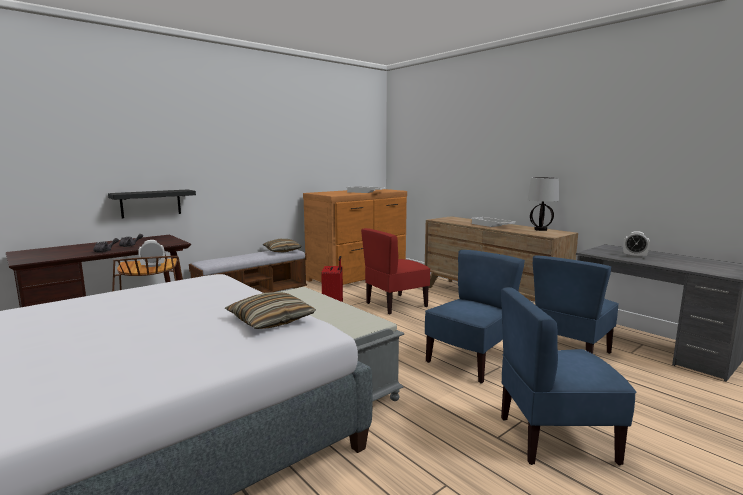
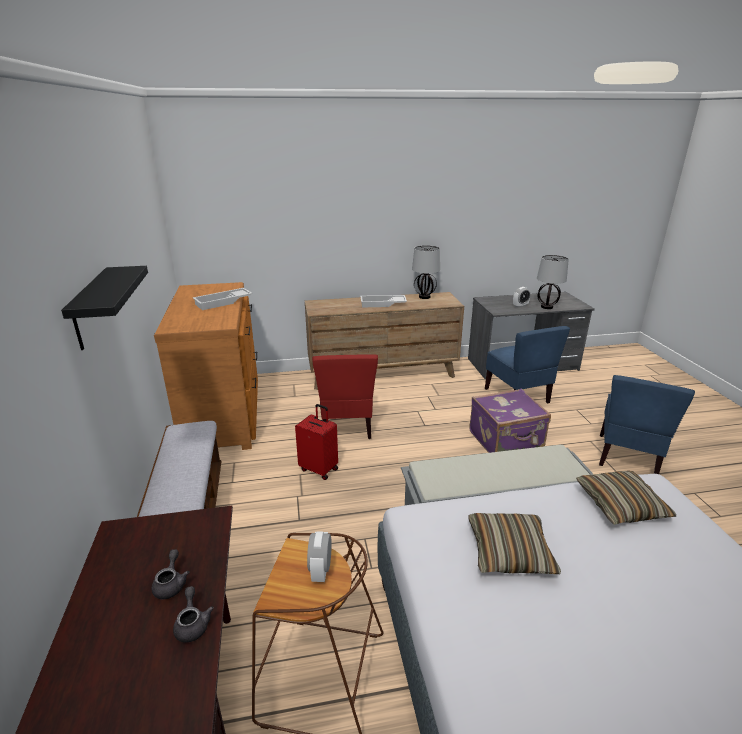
camera: 60 degrees left, 15 degrees up
black shelf [108,189,196,218] -> black shelf moved to [61,266,148,350]
pillow [263,239,302,252] -> pillow moved to [468,513,561,574]
blue chair [425,250,525,384] -> purple suitcase [469,389,551,453]
none -> table lamp [537,255,569,309]

